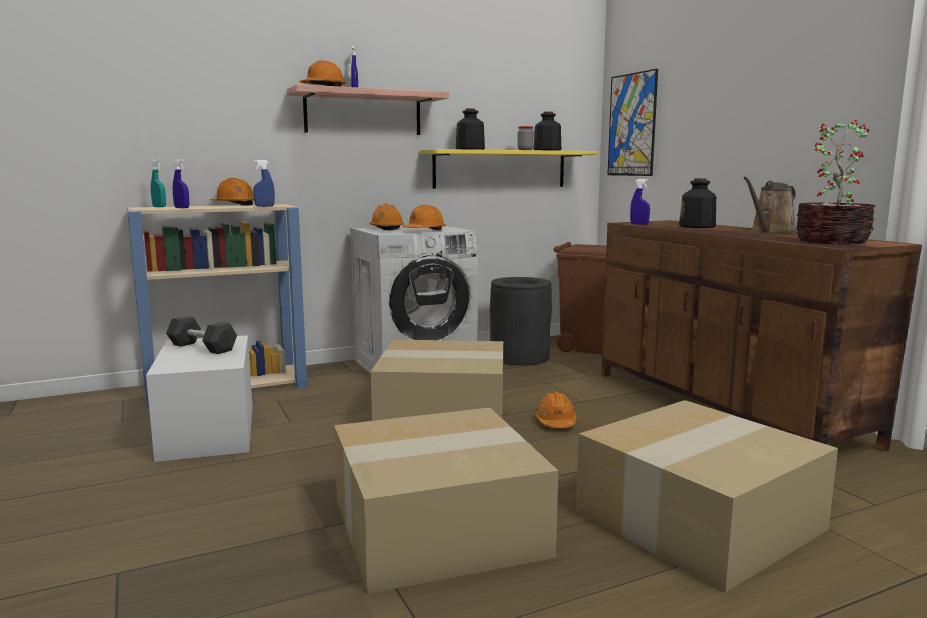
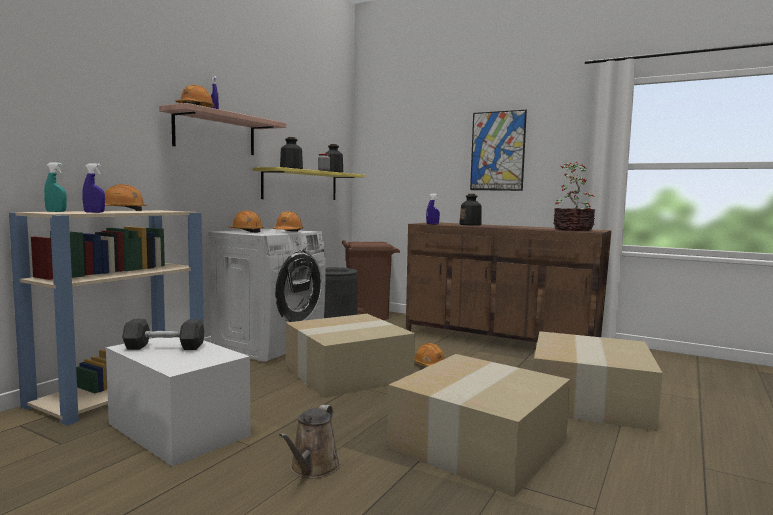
camera: 35 degrees left, 5 degrees down
blue spray bottle [253,160,275,207] -> none
picture [607,69,658,176] -> picture moved to [470,110,527,191]
brown watering can [743,177,797,234] -> brown watering can moved to [279,405,340,478]

